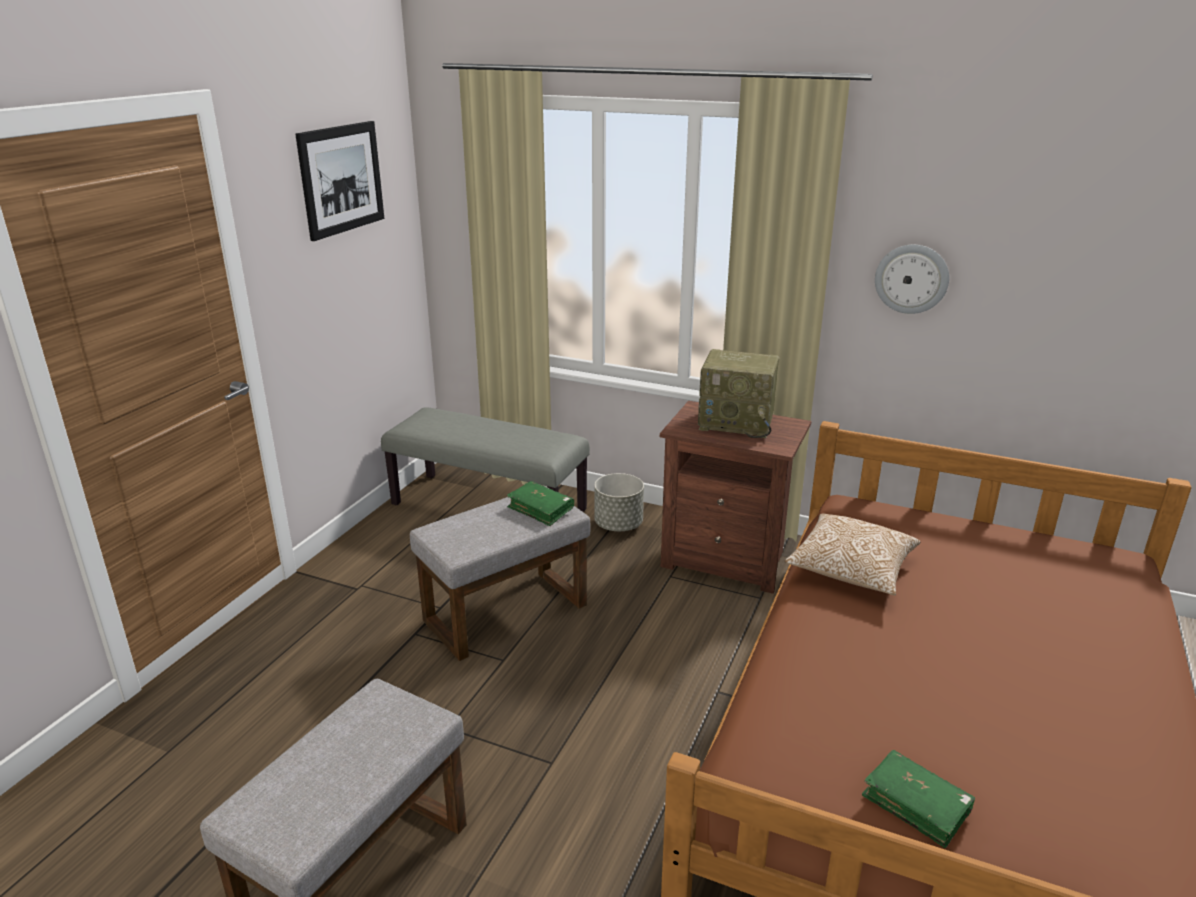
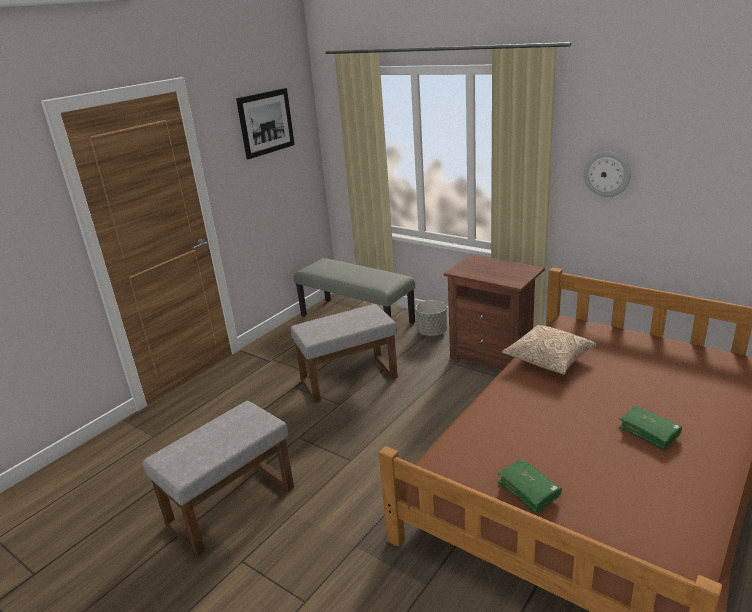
camera: 15 degrees right, 0 degrees up
green book [507,481,574,526] -> green book moved to [619,405,682,451]
radio [698,349,779,438] -> none

